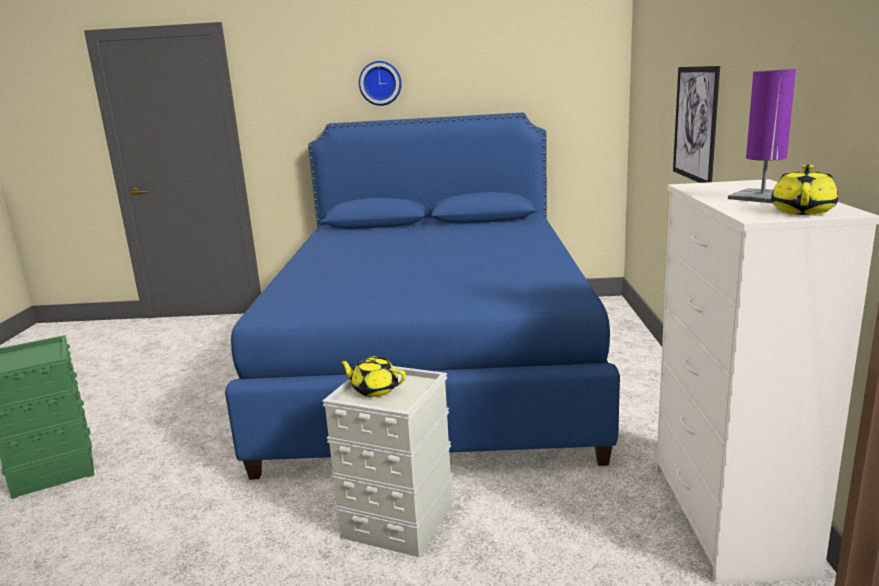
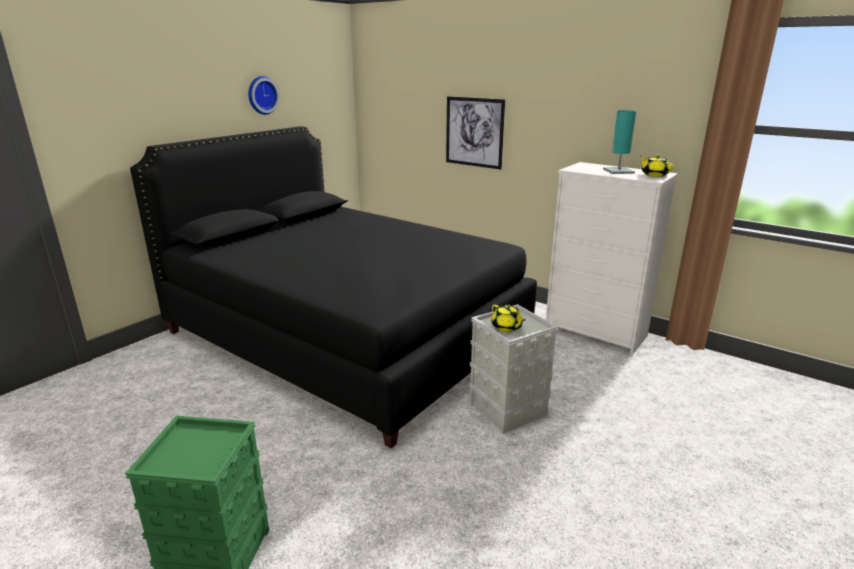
camera: 55 degrees left, 5 degrees up
blue bed [225,113,620,480] -> black bed [130,126,537,448]
yellow teapot [338,356,406,397] -> yellow teapot turned 90 degrees counterclockwise [491,305,525,332]
wall clock [359,61,401,106] -> wall clock moved to [248,76,280,115]
purple table lamp [728,69,796,203] -> turquoise table lamp [603,110,636,174]

